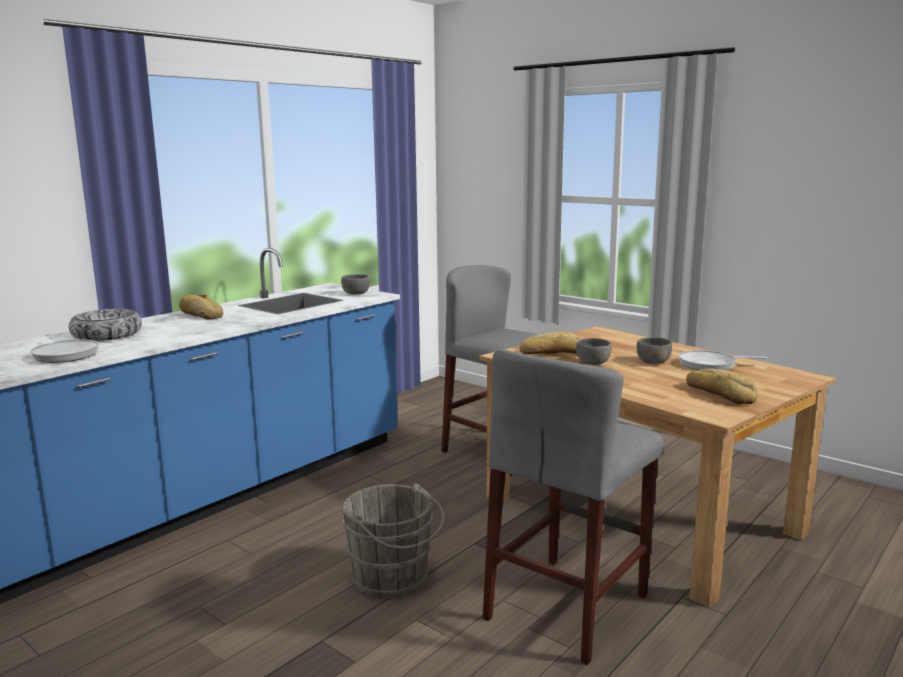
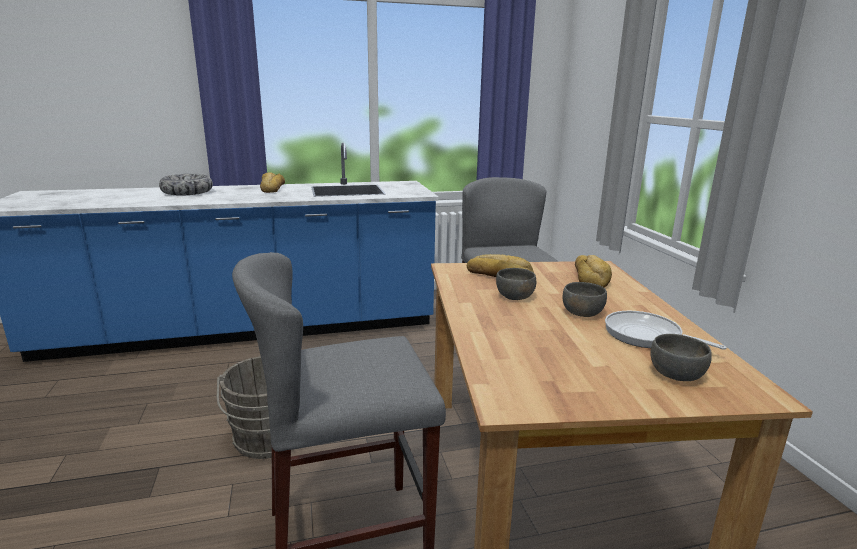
camera: 35 degrees right, 5 degrees up
frying pan [30,334,99,363] -> none
grey bowl [341,274,370,295] -> grey bowl moved to [650,334,712,381]
bread [686,368,757,404] -> bread moved to [575,255,612,288]

